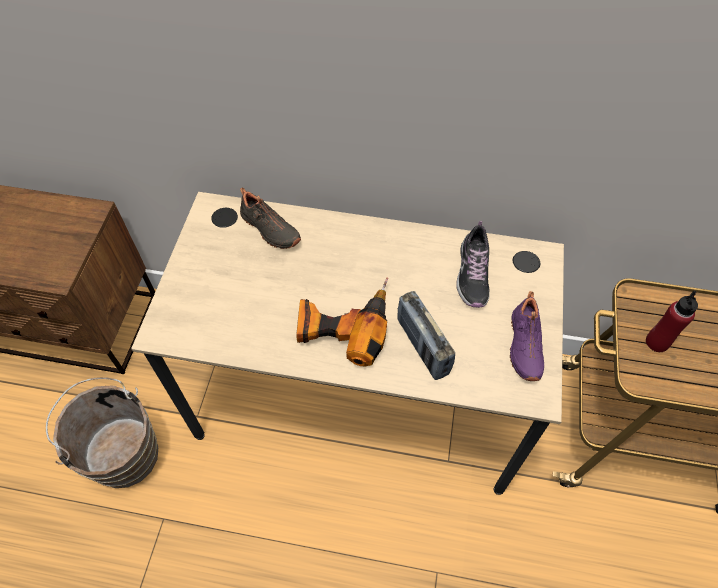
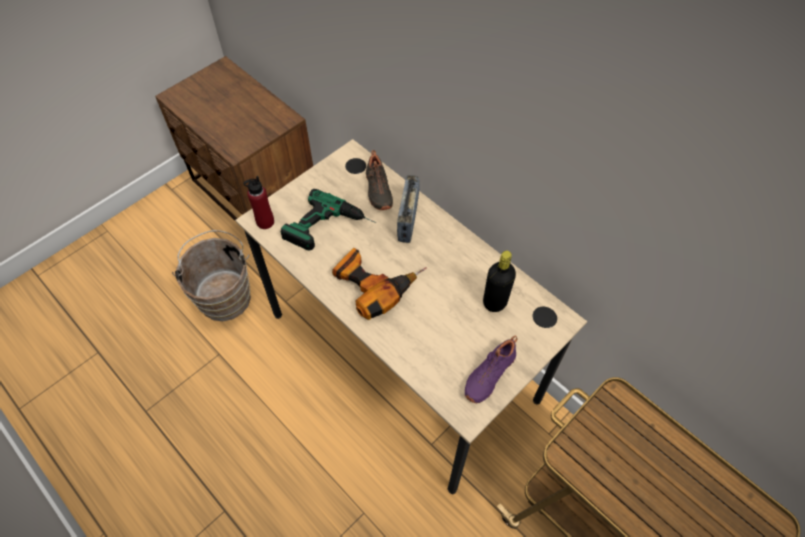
camera: 35 degrees right, 0 degrees up
radio [397,291,455,380] -> radio moved to [397,175,419,243]
shoe [456,221,490,308] -> black bottle [483,251,516,312]
red bottle [646,291,698,352] -> red bottle moved to [243,176,274,229]
none -> power drill [281,189,377,251]

